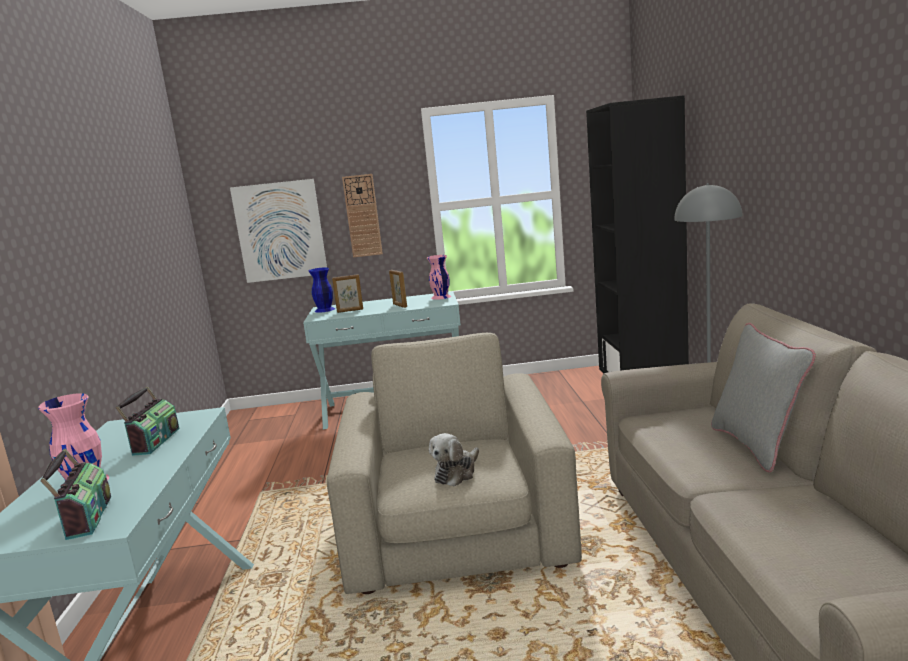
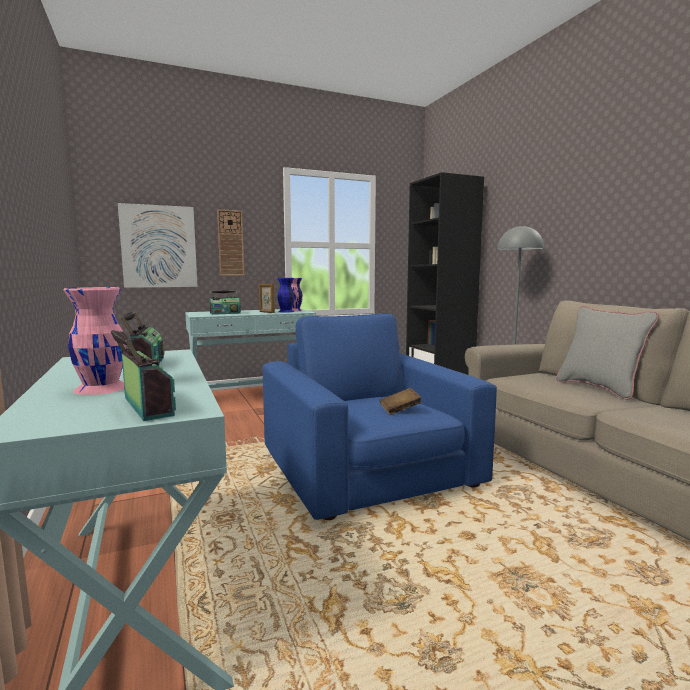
camera: 20 degrees left, 5 degrees down
blue vase [309,267,335,313] -> blue vase moved to [277,278,295,313]
beige armchair [327,333,582,594] -> blue armchair [263,313,497,520]
picture frame [332,274,363,313] -> radio [209,290,241,315]
plush toy [429,433,479,486] -> brown book [380,388,422,415]

